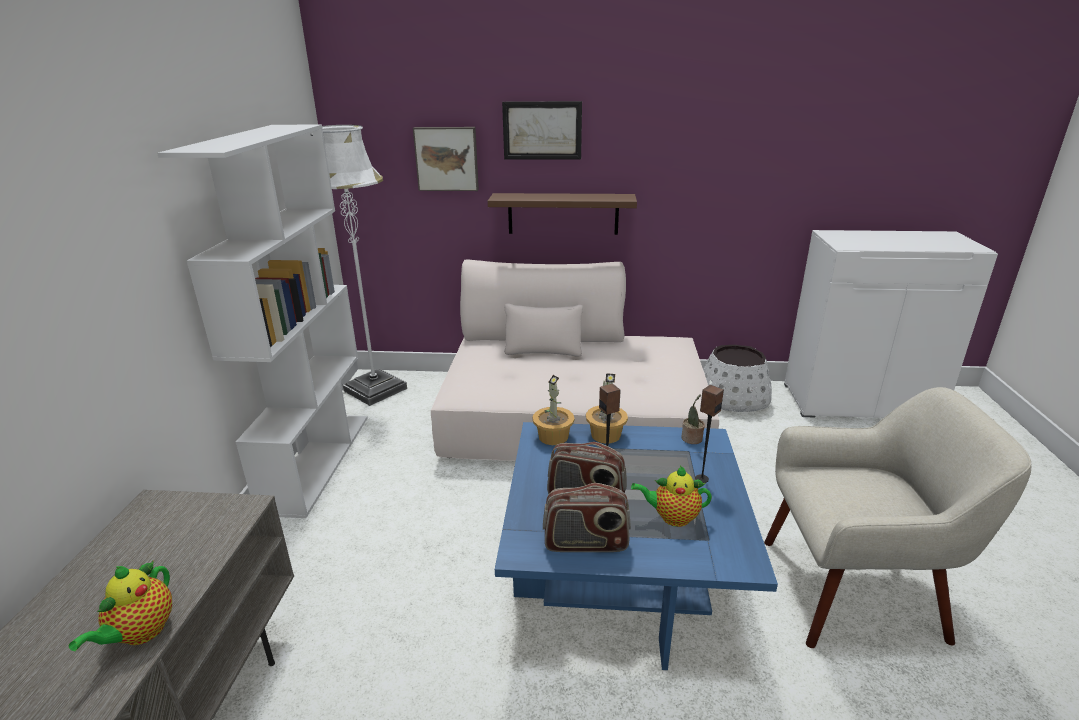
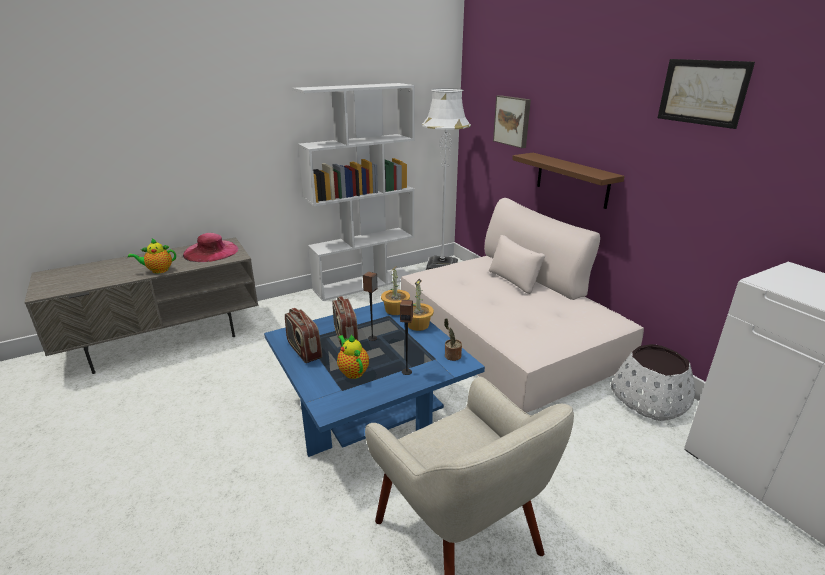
camera: 55 degrees right, 0 degrees up
picture [502,101,582,159] -> picture moved to [658,59,755,129]
none -> pink hat [183,233,238,262]

